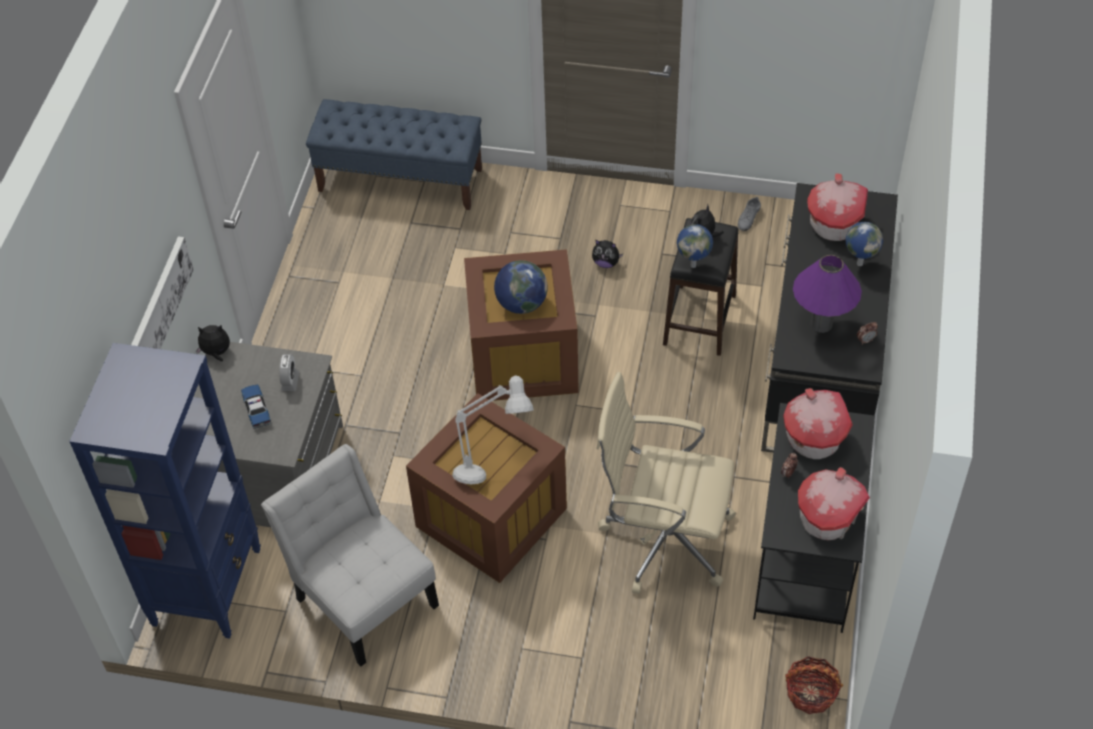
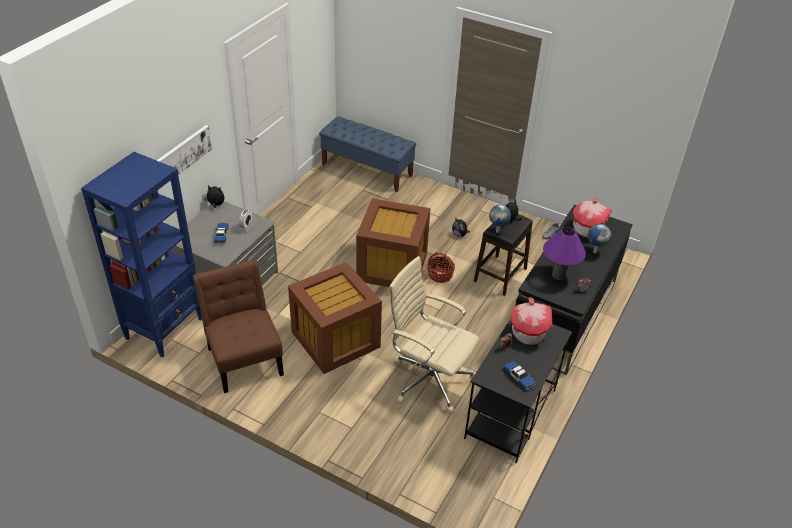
camera: 15 degrees right, 10 degrees down
white chair [261,444,439,666] -> brown chair [193,259,284,393]
grey table lamp [452,375,534,484] -> none
globe [494,260,548,314] -> none
basket [785,656,843,714] -> basket moved to [427,252,455,283]
toy house [798,467,870,540] -> toy car [503,360,536,390]

